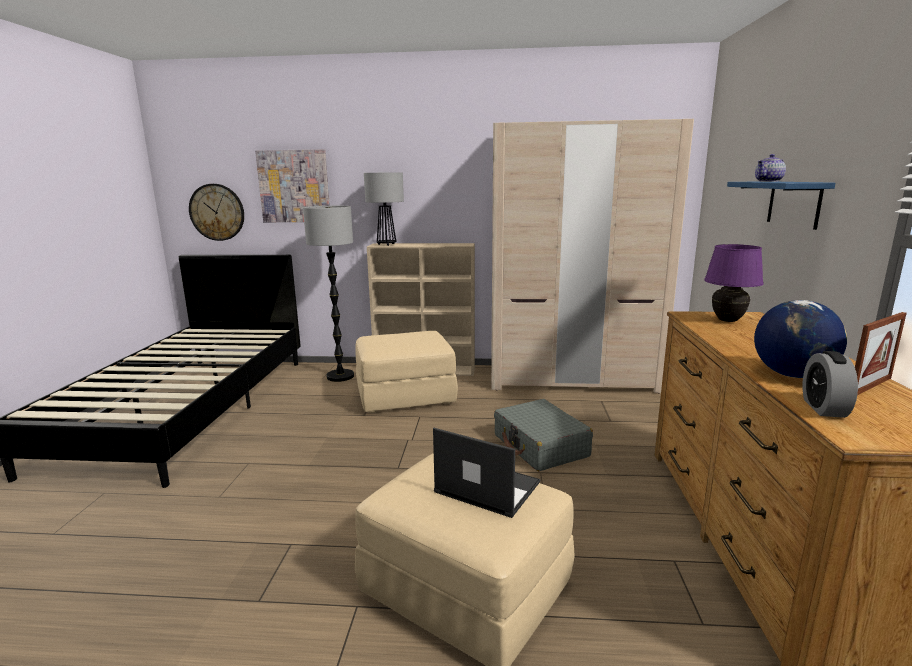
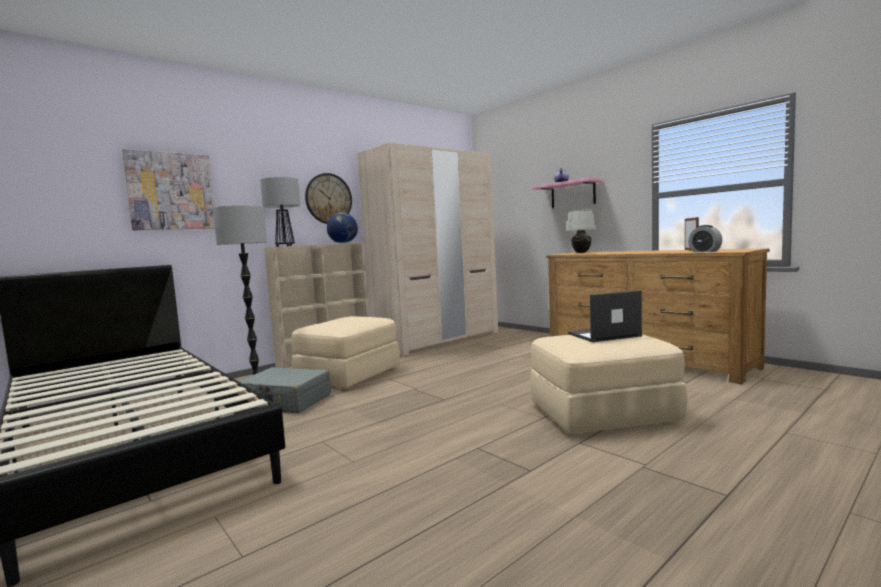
camera: 45 degrees left, 10 degrees down
wall clock [189,184,244,241] -> wall clock moved to [305,173,352,224]
grey suitcase [494,399,593,471] -> grey suitcase moved to [238,367,331,413]
purple table lamp [704,244,764,322] -> white table lamp [566,209,597,253]
blue shelf [727,181,835,230] -> pink shelf [532,177,603,208]
globe [754,300,847,378] -> globe moved to [327,213,358,244]

